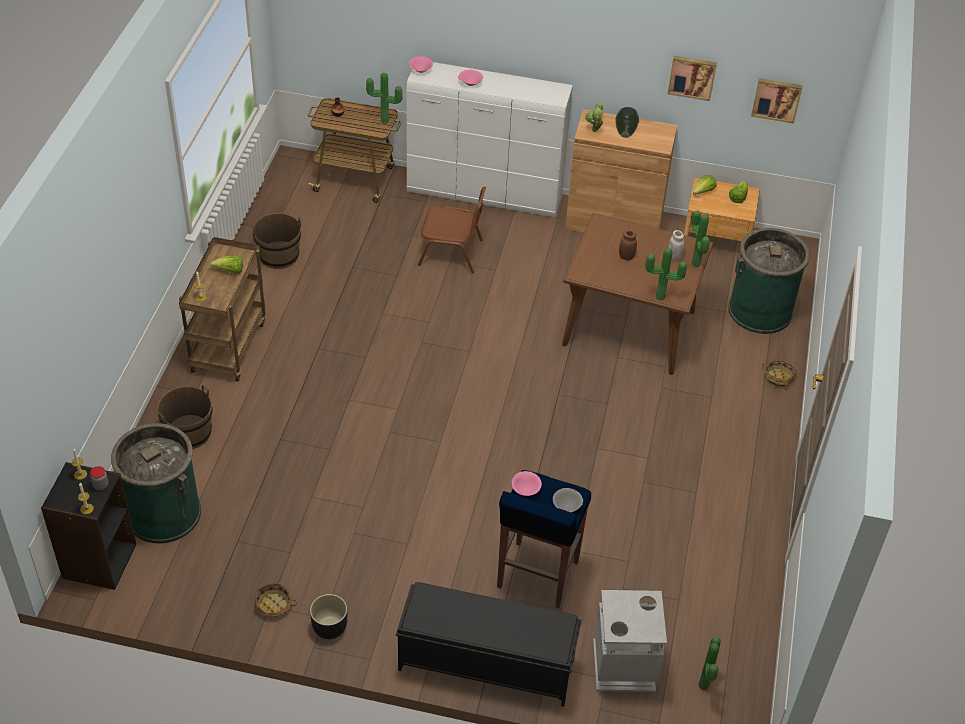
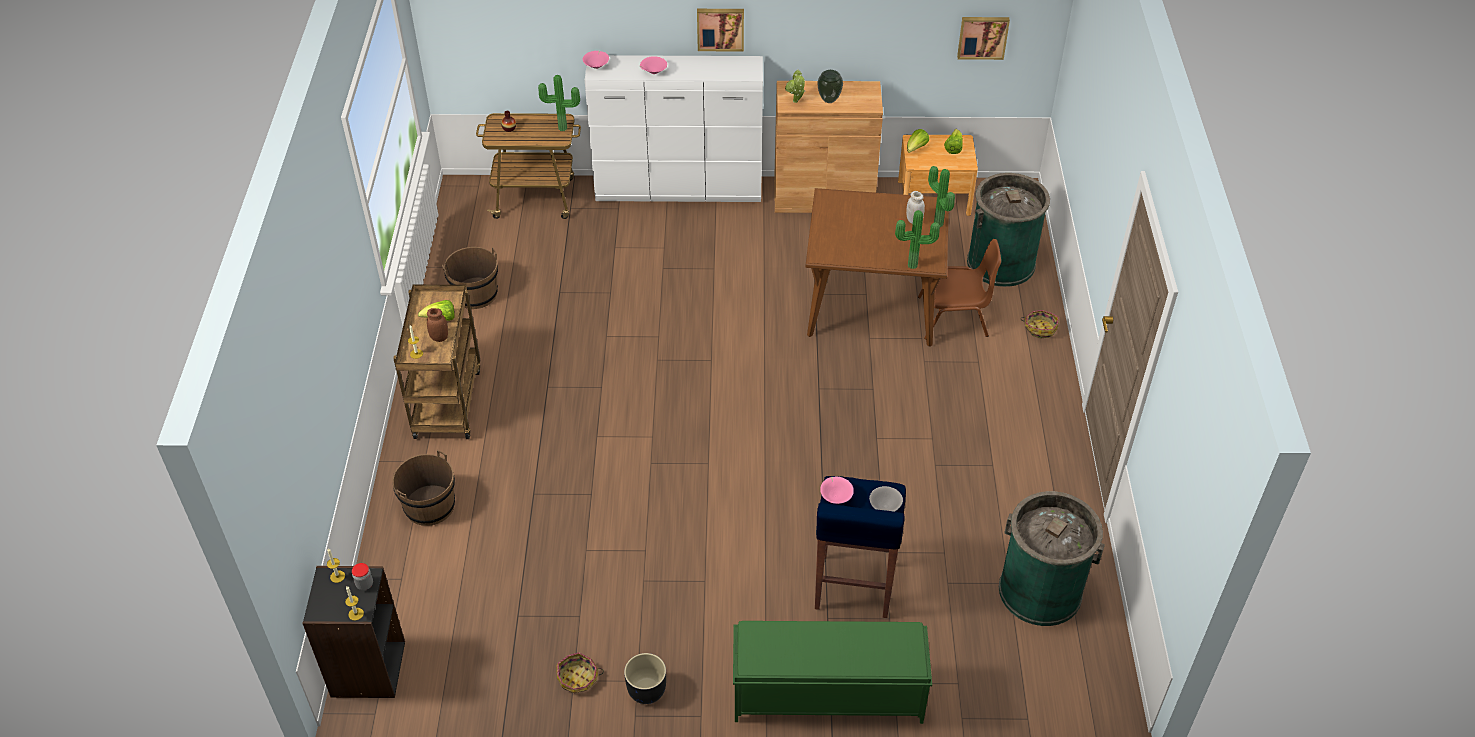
camera: 10 degrees left, 0 degrees up
green trash can [111,423,201,544] -> green trash can moved to [999,491,1105,626]
black bench [396,582,582,707] -> green bench [733,621,932,724]
brown chair [418,187,486,273] -> brown chair moved to [918,239,1001,340]
grey trash can [593,590,667,692] -> none
brown jar [619,230,637,261] -> brown jar moved to [427,308,448,342]
picture [668,56,717,101] -> picture moved to [697,9,744,52]
potted plant [699,636,721,690] -> none

